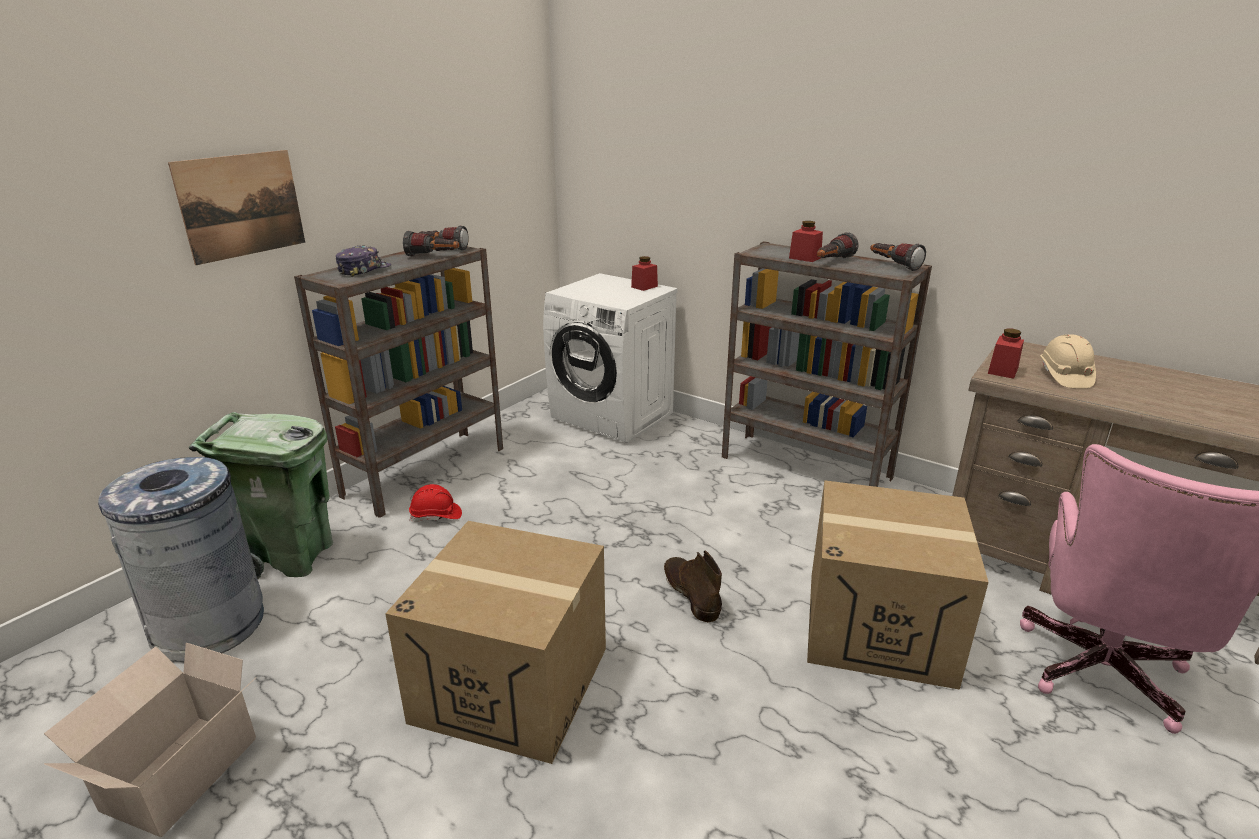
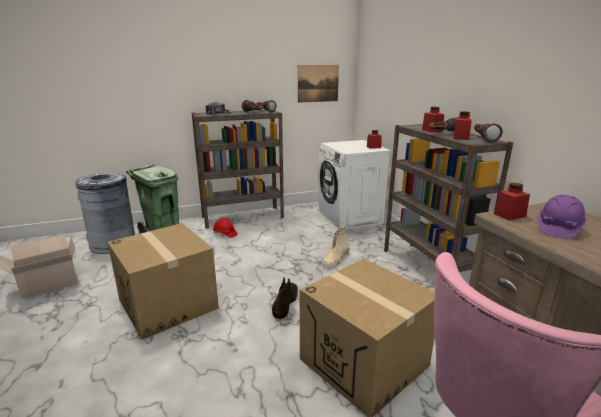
camera: 35 degrees right, 5 degrees down
picture [168,150,305,265] -> picture moved to [298,65,339,103]
beige hard hat [1040,334,1096,389] -> purple hard hat [538,195,587,239]
none -> beige boot [322,227,349,267]
none -> red jar [453,111,472,140]

